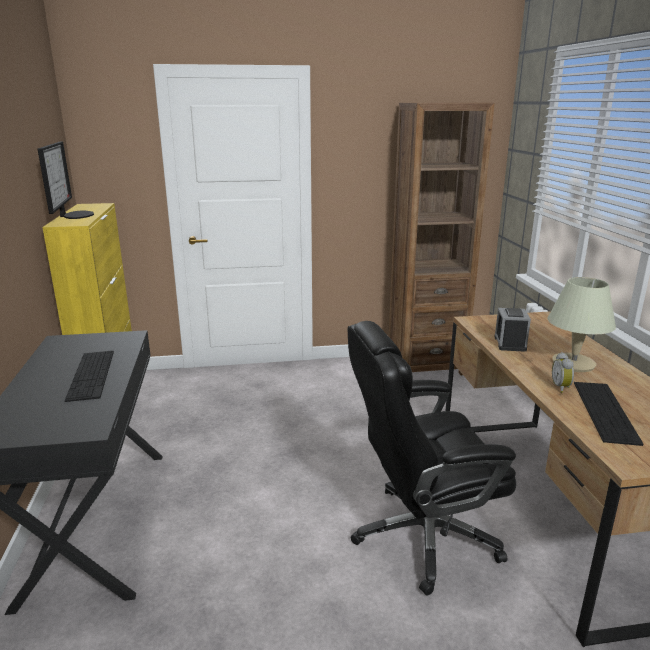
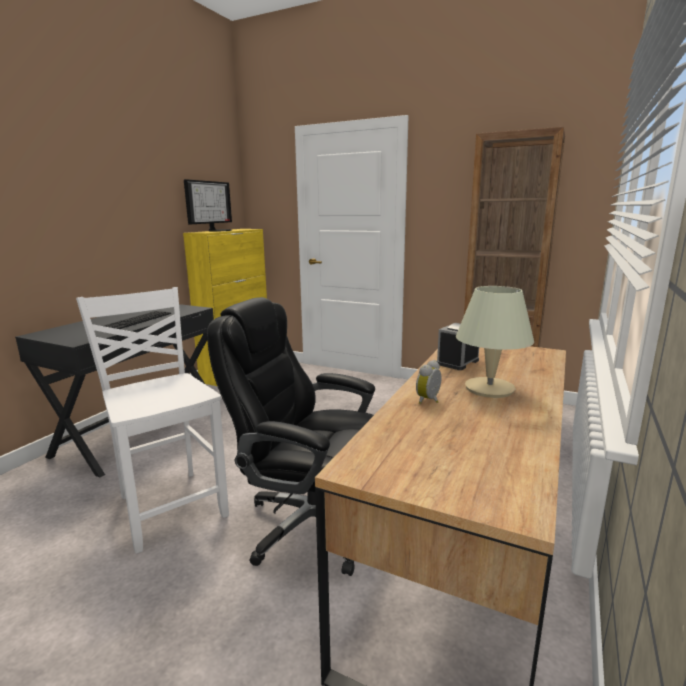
camera: 35 degrees right, 5 degrees down
keyboard [574,382,643,446] -> none
none -> white chair [76,287,229,554]

